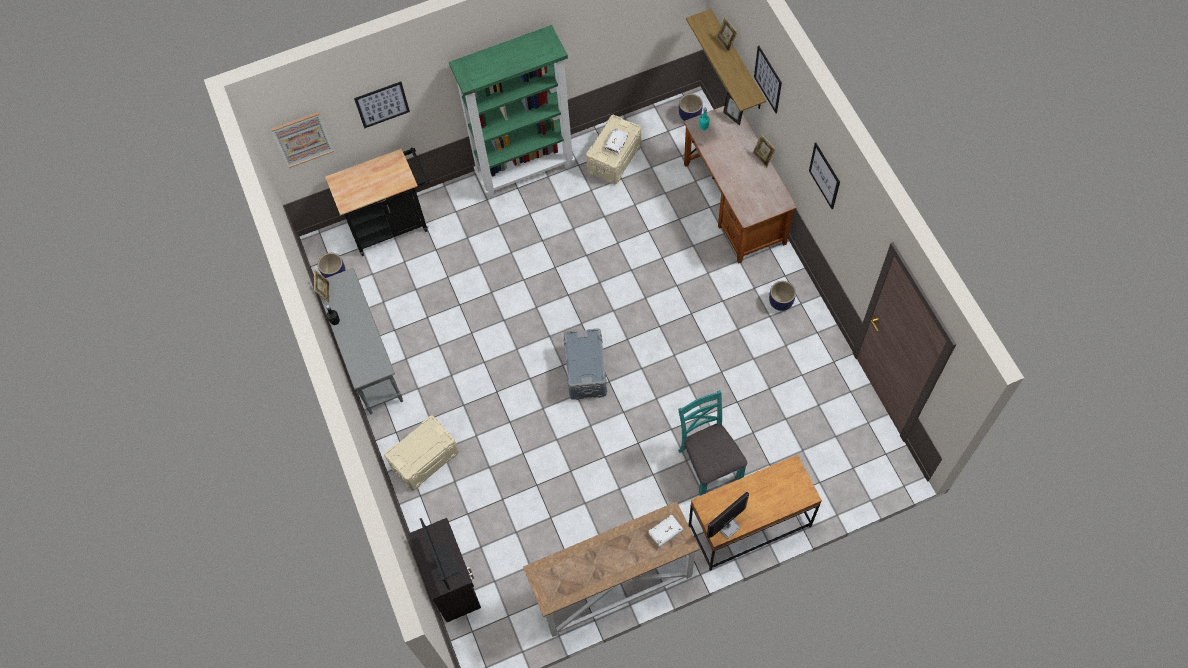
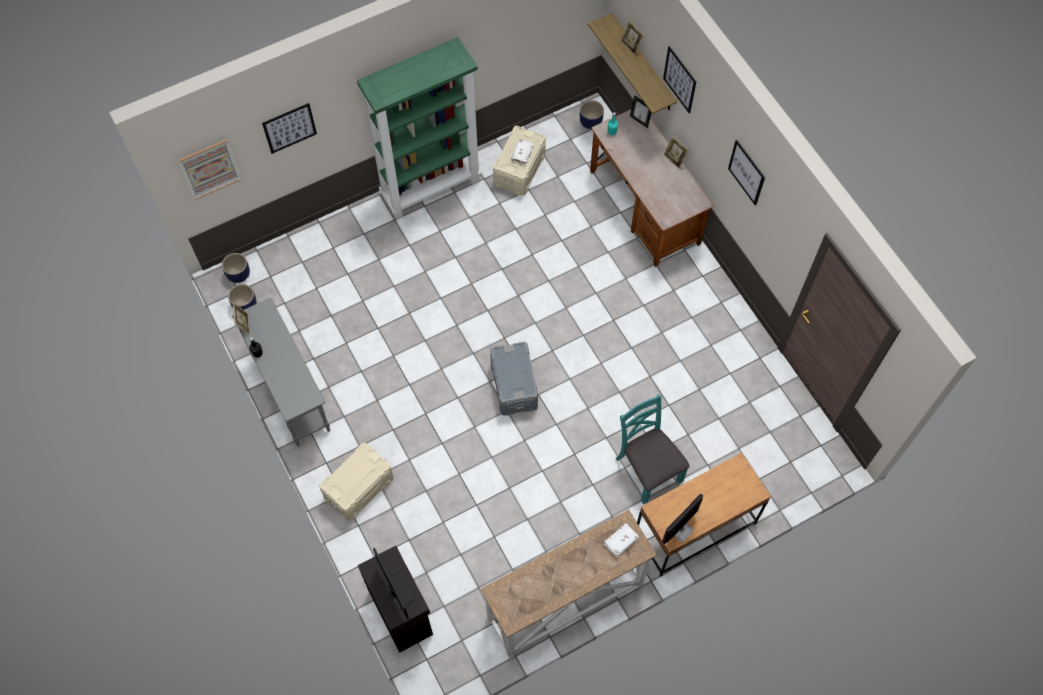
camera: 10 degrees left, 0 degrees up
black cart [325,148,429,256] -> none
planter [769,281,796,311] -> planter moved to [222,253,250,283]

